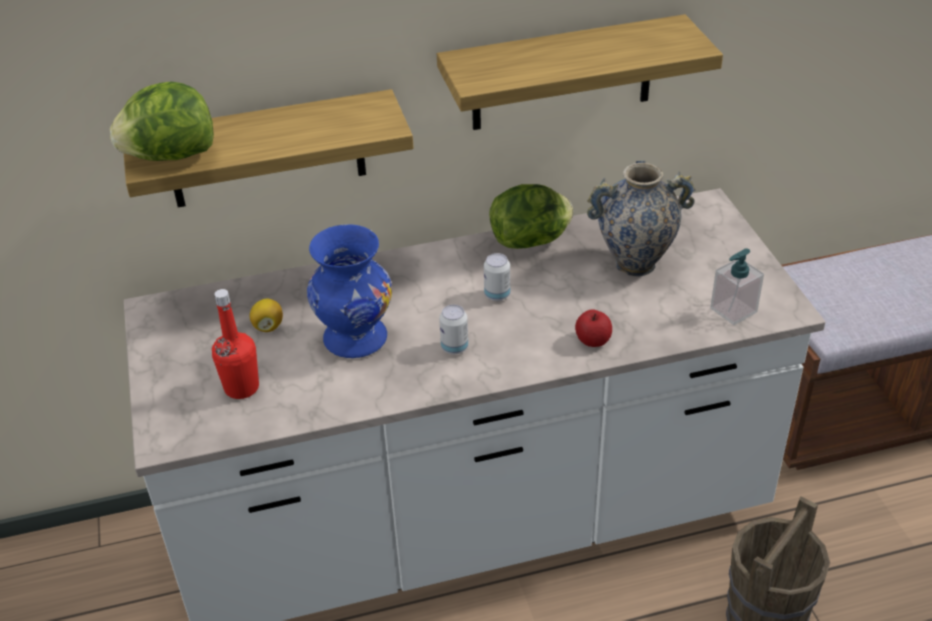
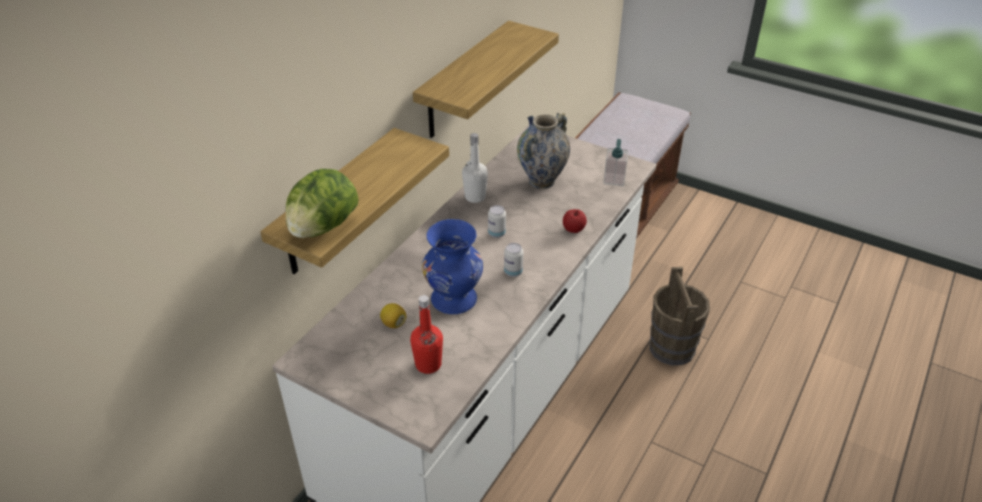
camera: 45 degrees left, 0 degrees up
lettuce [489,184,573,249] -> white bottle [462,133,488,203]

